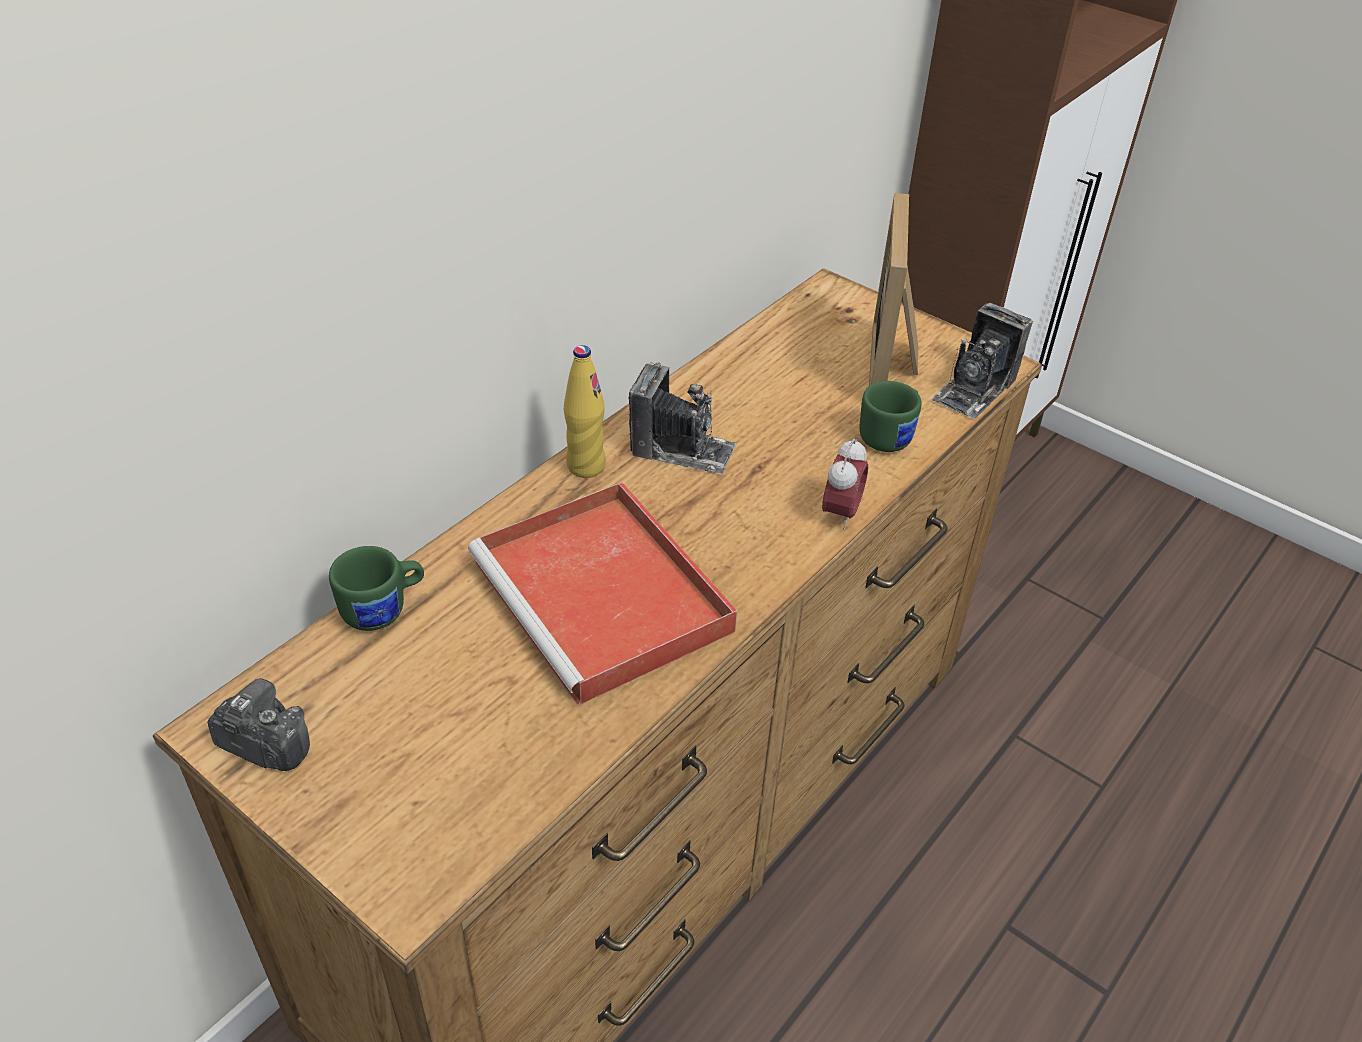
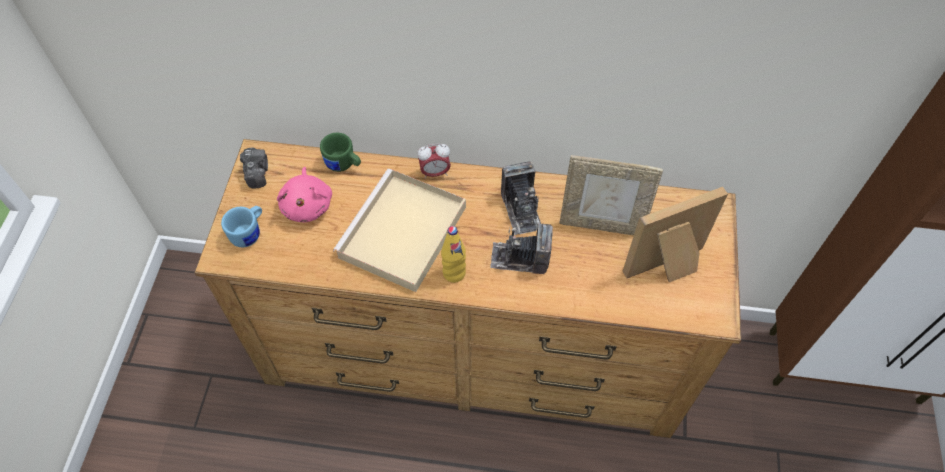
camera: 60 degrees right, 15 degrees up
red tray [468,482,737,705] -> beige tray [333,169,466,292]
yellow bottle [564,345,606,478] -> yellow bottle moved to [441,226,466,283]
alarm clock [822,438,868,530] -> alarm clock moved to [417,144,451,179]
green mug [859,381,922,452] -> none
camera [931,303,1033,419] -> camera moved to [490,223,553,274]
none -> blue mug [221,206,262,247]
none -> pink plush toy [277,167,332,222]
none -> picture frame [559,155,663,235]

